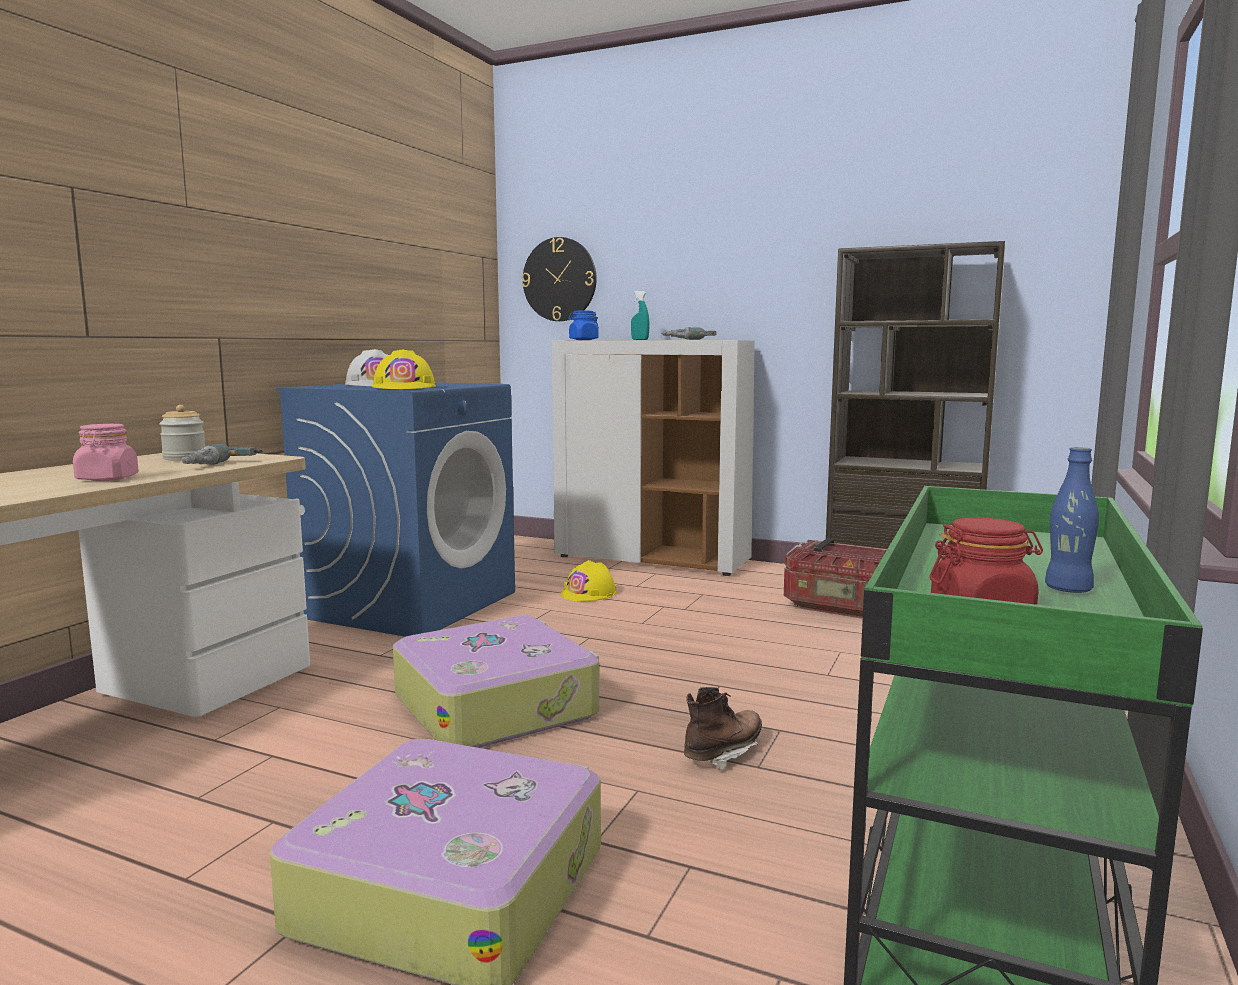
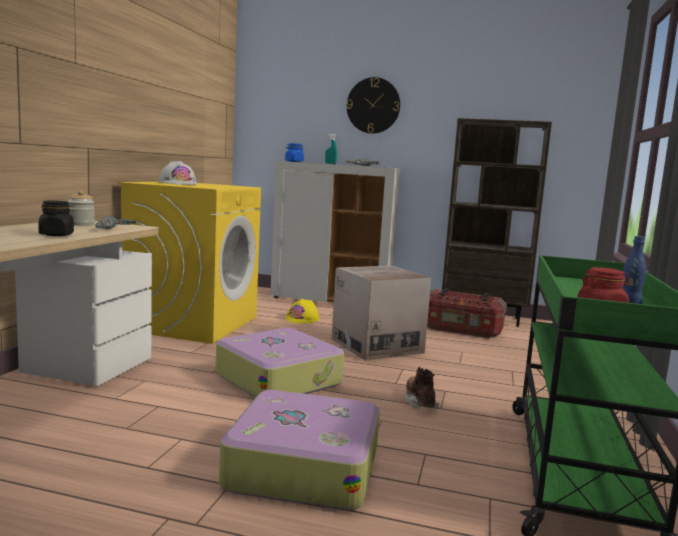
camera: 10 degrees left, 0 degrees up
pink jar [73,424,139,481] -> black jar [38,201,74,236]
blue washing machine [276,382,515,637] -> yellow washing machine [118,182,261,344]
yellow hard hat [372,349,436,389] -> none
wall clock [522,237,597,321] -> wall clock moved to [347,77,400,134]
brown boot [684,687,762,770] -> brown boot turned 45 degrees counterclockwise [405,366,439,409]
none -> cardboard box [332,266,431,361]

